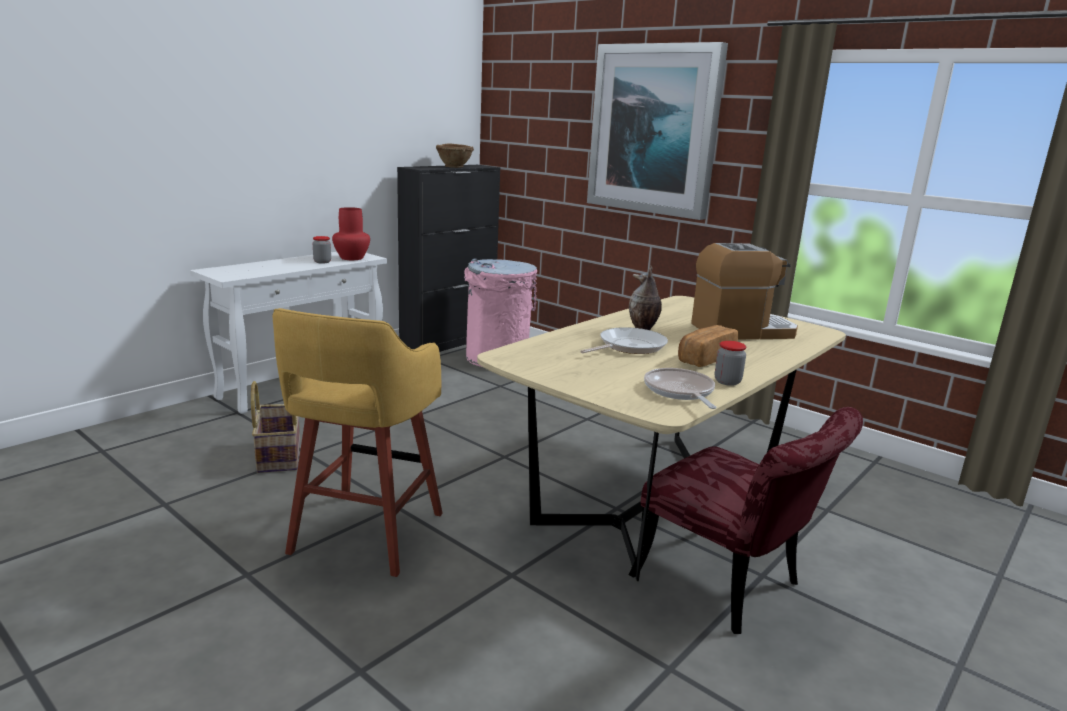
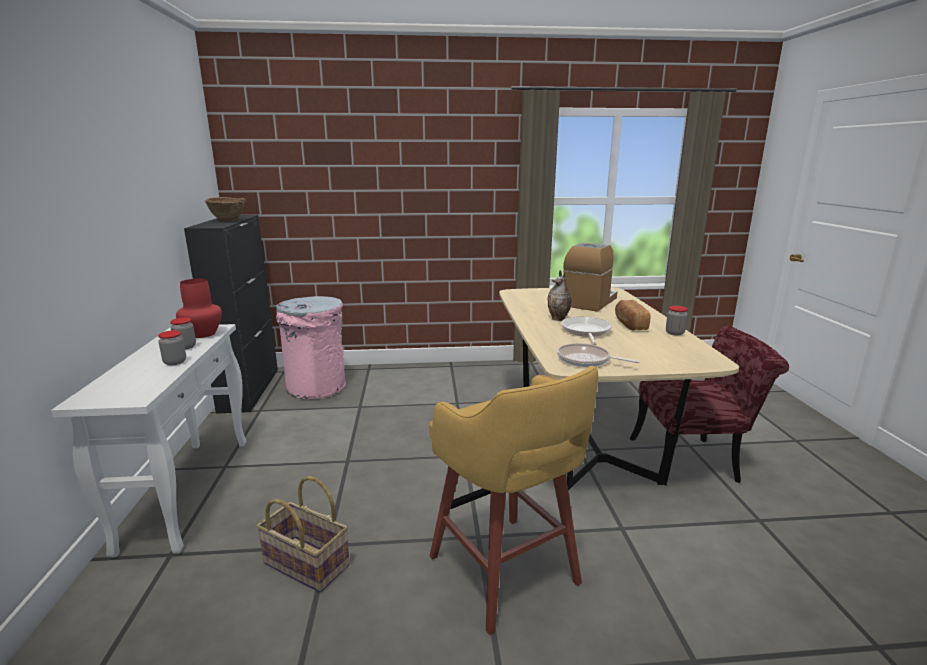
camera: 45 degrees left, 0 degrees up
picture [587,42,728,220] -> none
frying pan [644,368,716,409] -> frying pan moved to [557,343,640,367]
none -> jar [158,330,186,366]

